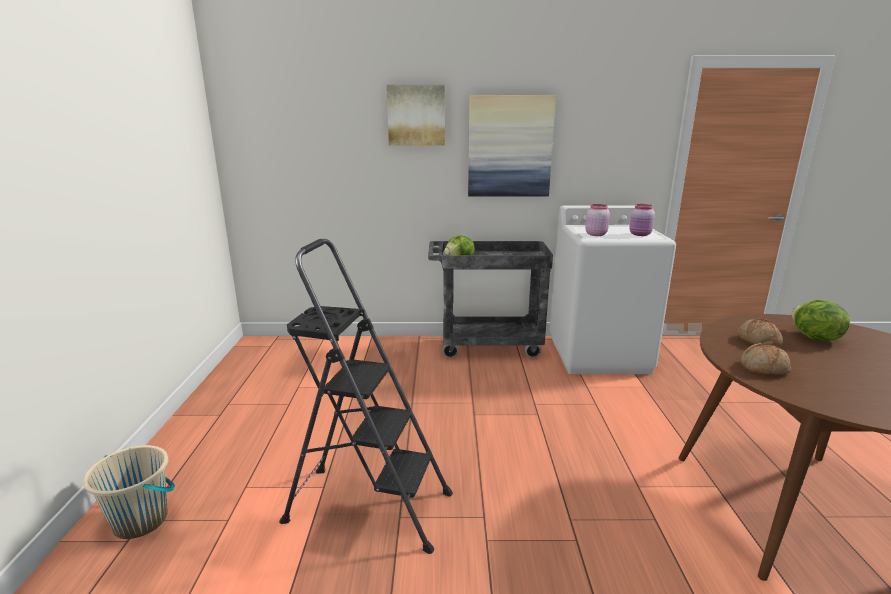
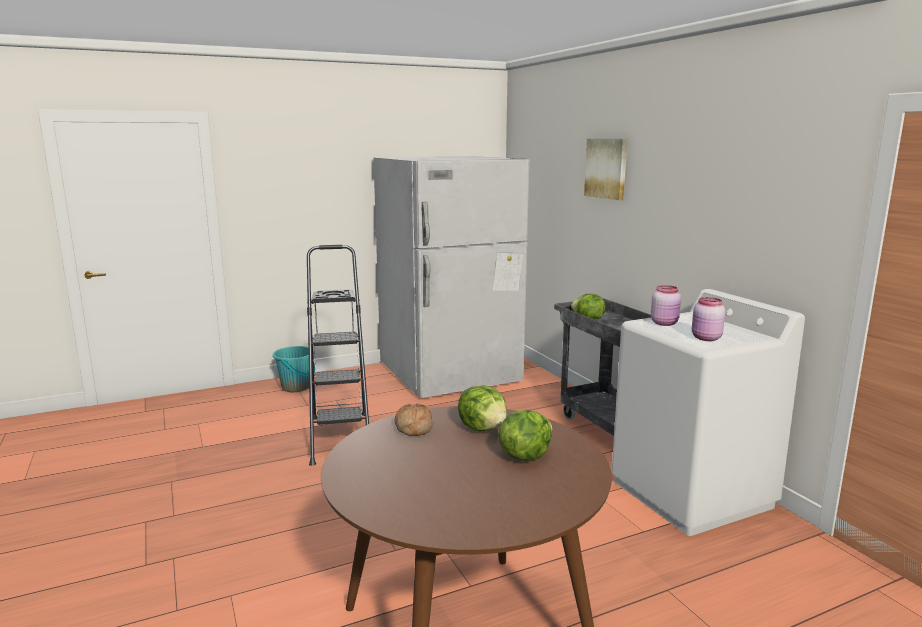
camera: 65 degrees right, 5 degrees down
beige bucket [83,445,175,539] -> turquoise bucket [273,346,315,392]
picture [468,95,556,197] -> none
bread [737,319,783,347] -> lettuce [458,386,507,432]
none -> white fridge [373,156,529,398]

